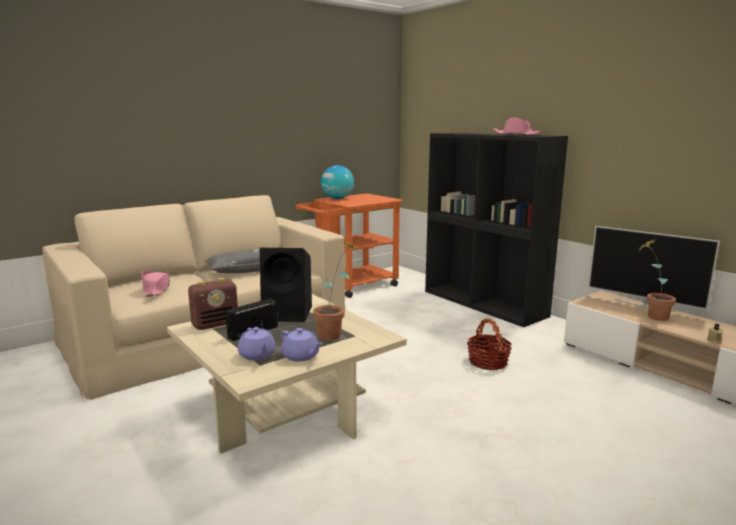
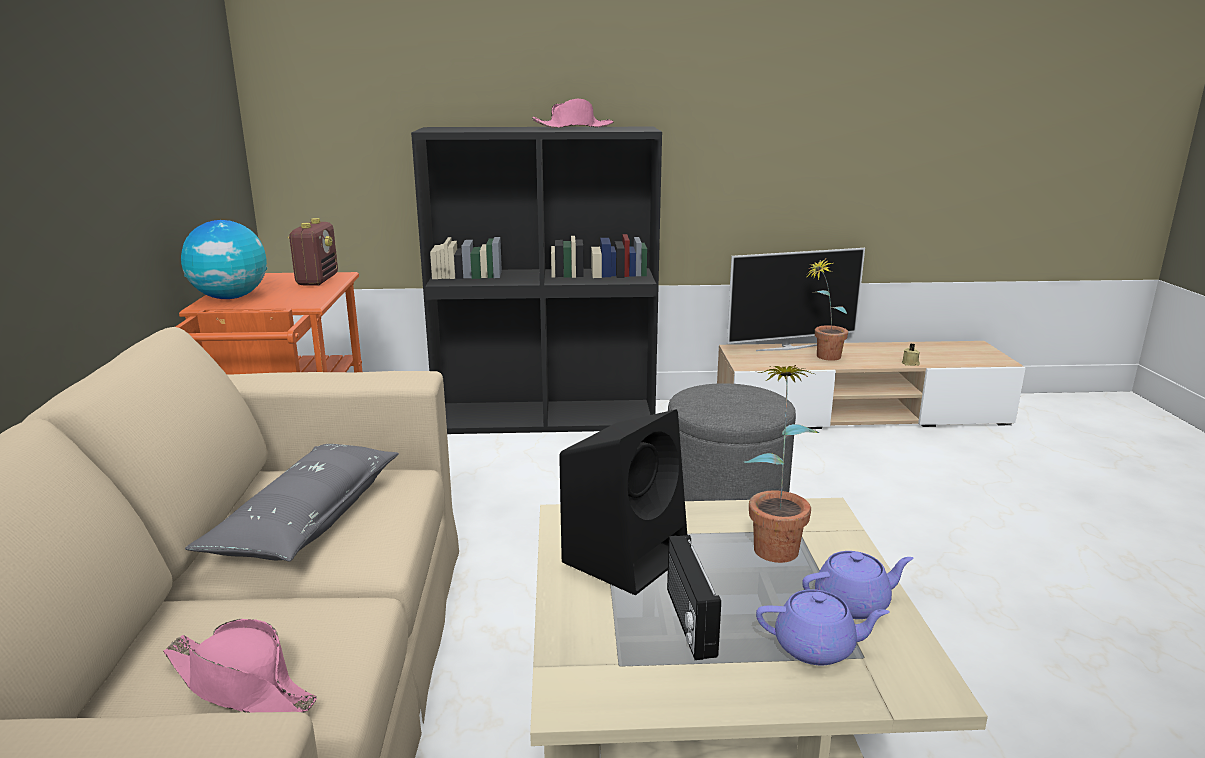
camera: 55 degrees left, 5 degrees up
radio [188,278,238,330] -> radio moved to [288,218,338,286]
basket [467,318,512,370] -> grey ottoman [668,383,796,501]

